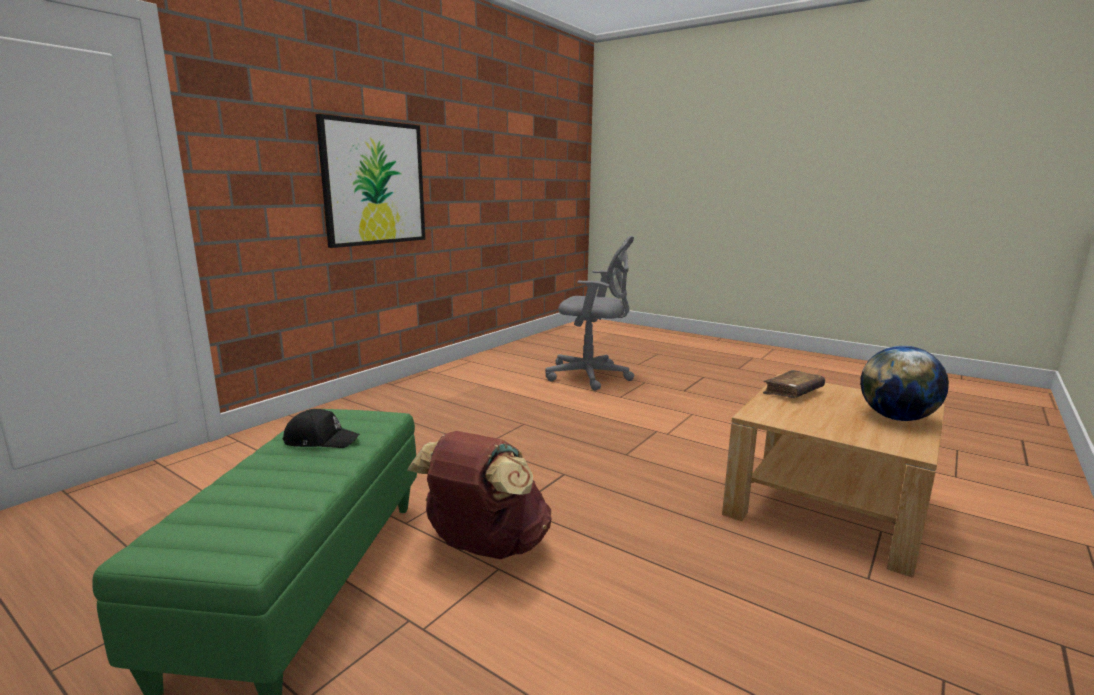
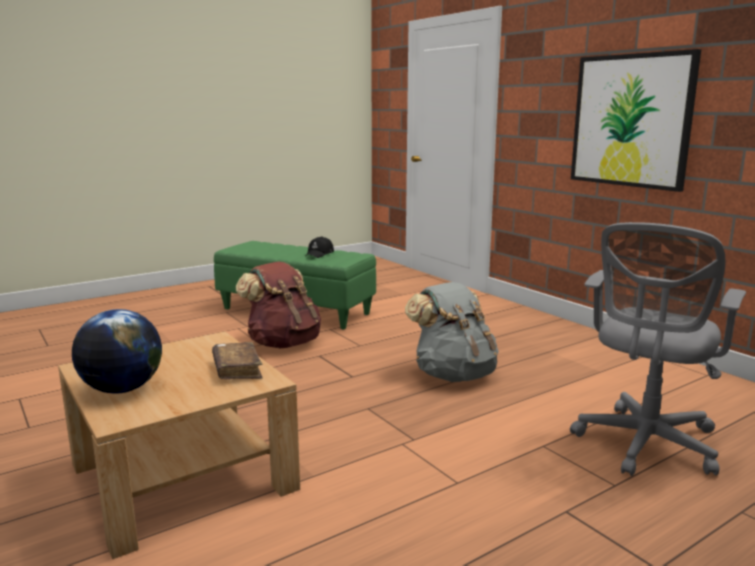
camera: 110 degrees right, 0 degrees up
none -> grey backpack [405,282,499,382]

